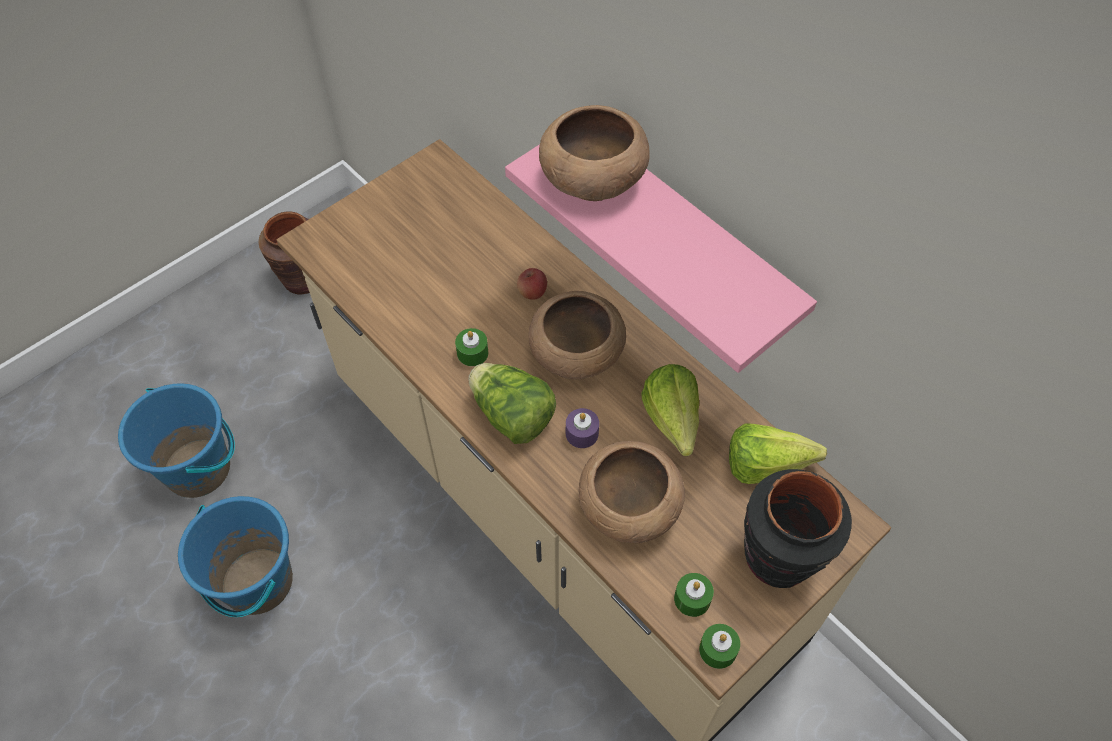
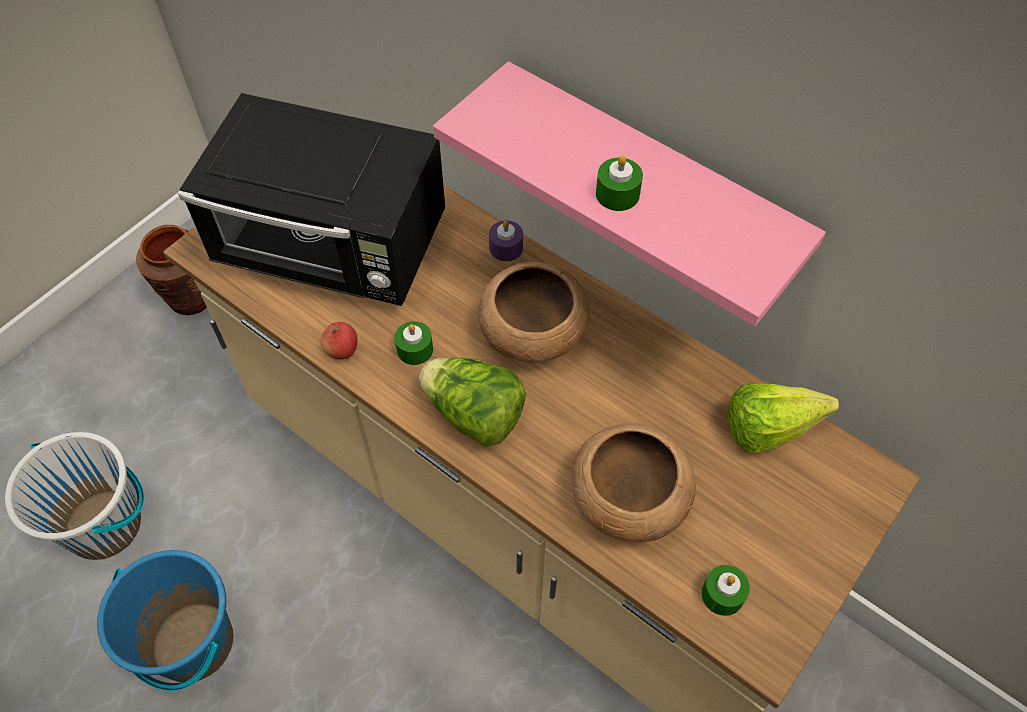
camera: 10 degrees left, 0 degrees up
blue bucket [118,383,235,498] -> white bucket [5,432,144,560]
apple [517,268,547,300] -> apple moved to [321,322,358,360]
brown bowl [539,105,650,201] -> none
purple candle [566,408,599,448] -> purple candle moved to [489,220,523,261]
lettuce [641,364,699,456] -> none
green candle [699,624,740,669] -> green candle moved to [596,156,643,211]
black vase [744,469,852,588] -> none
none -> black microwave [178,93,445,306]

